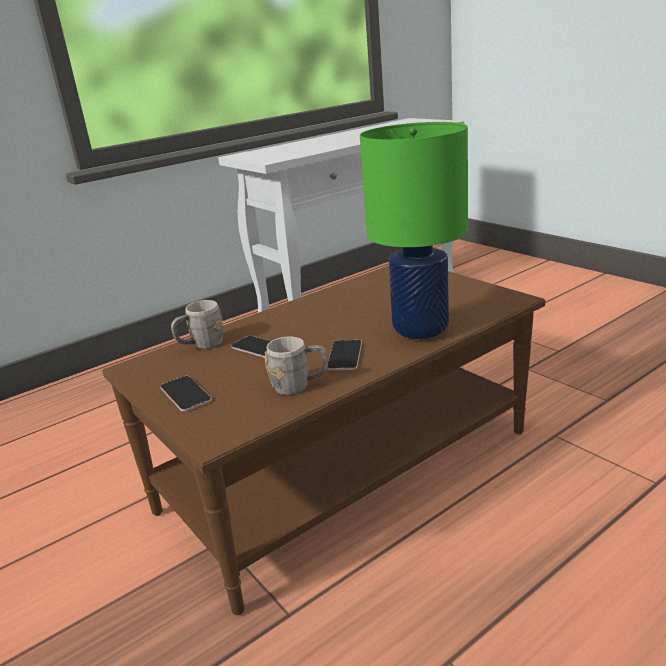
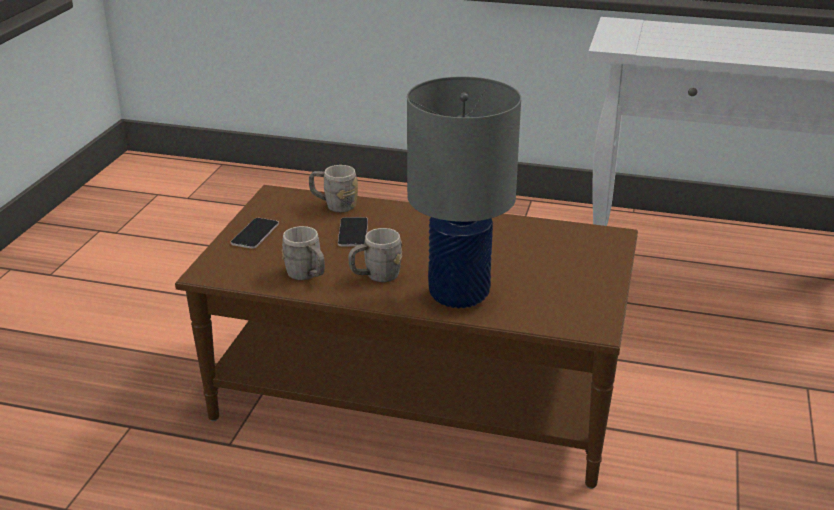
camera: 50 degrees right, 5 degrees up
phone [327,340,362,370] -> grey mug [349,228,402,282]
green table lamp [360,122,468,339] -> grey table lamp [407,76,521,309]

